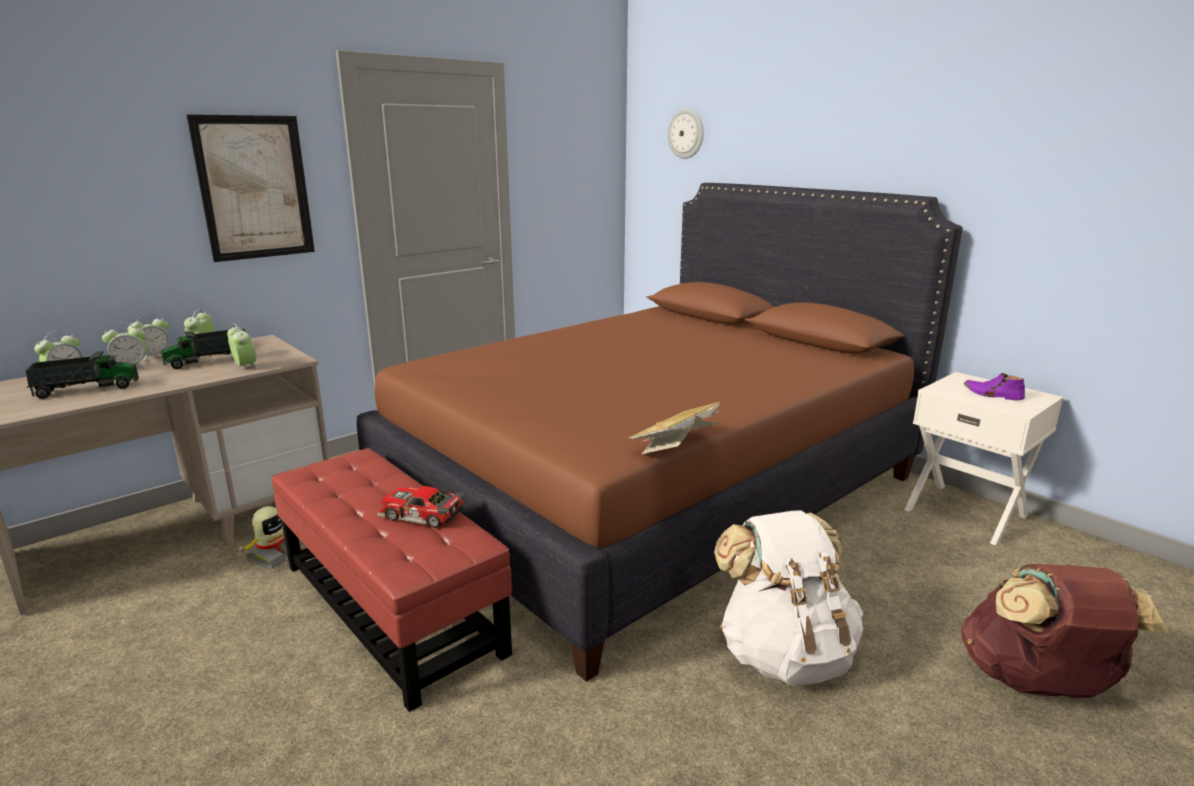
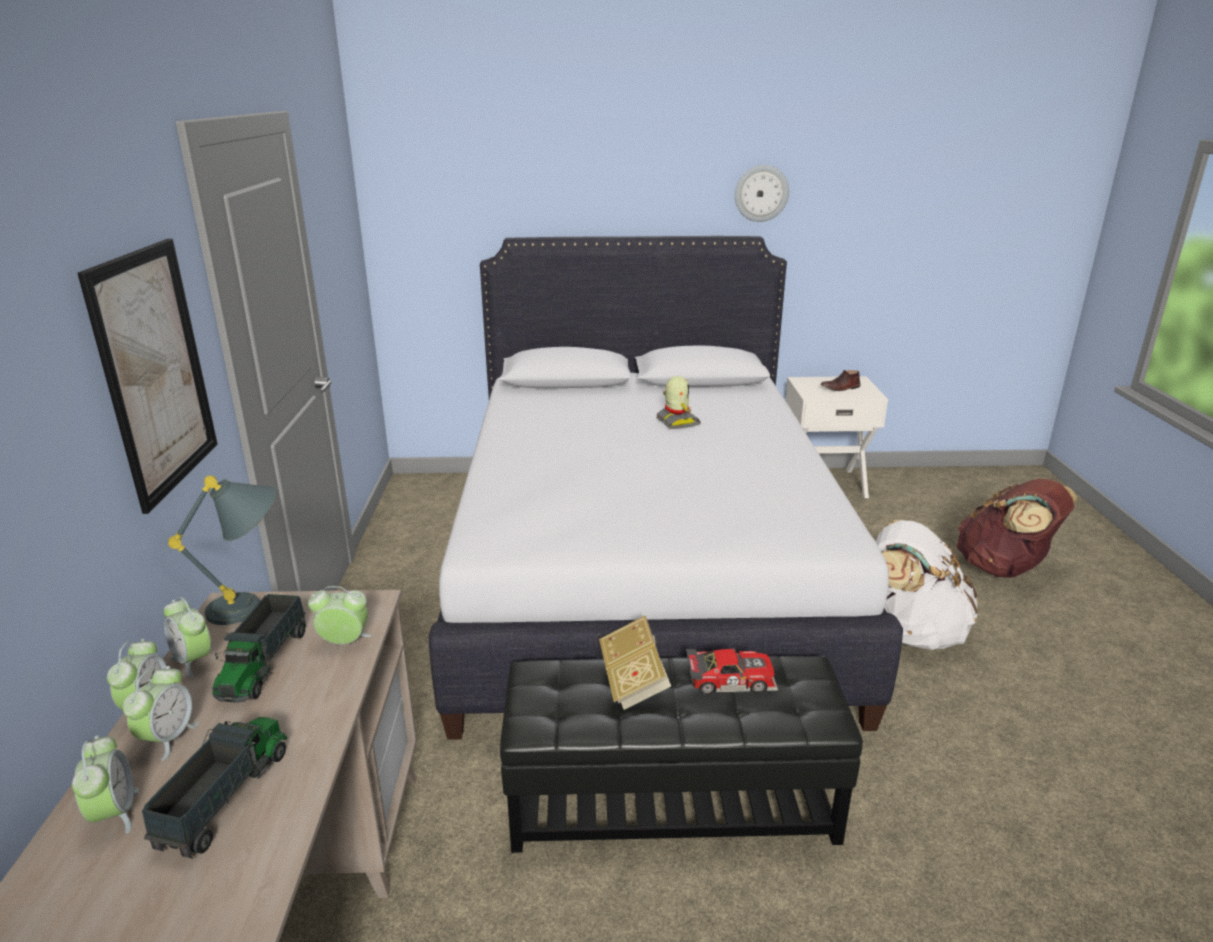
camera: 50 degrees left, 5 degrees up
toy robot [237,506,303,569] -> toy robot moved to [657,376,701,429]
red ottoman [271,448,512,712] -> black ottoman [500,656,863,853]
brown bed [357,183,963,682] -> white bed [429,236,903,740]
toy car [377,486,465,528] -> toy car turned 150 degrees counterclockwise [686,648,778,695]
book [628,401,722,454] -> book moved to [599,615,671,710]
wall clock [668,108,704,159] -> wall clock moved to [735,165,789,222]
purple shoe [964,373,1025,400] -> brown shoe [821,370,860,391]
none -> grey table lamp [168,475,276,625]

